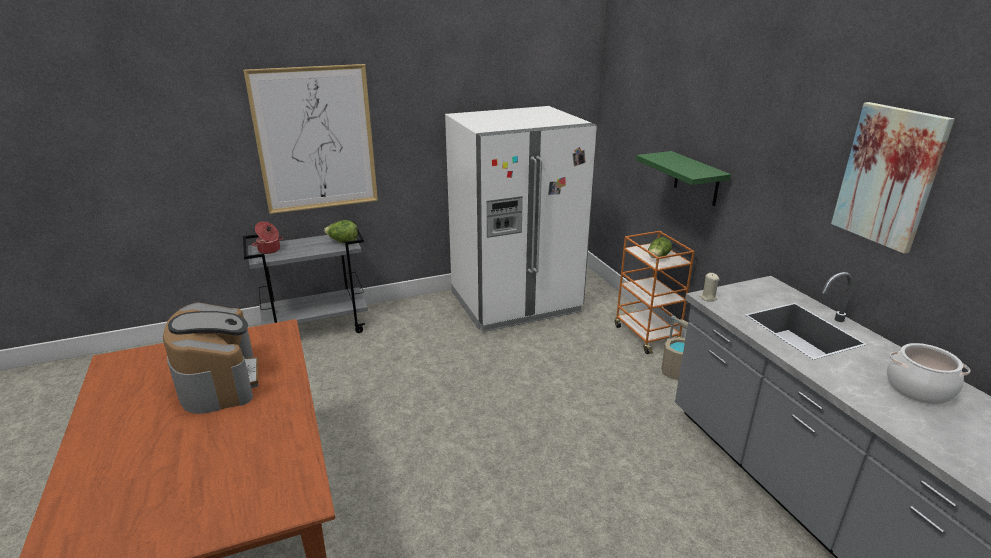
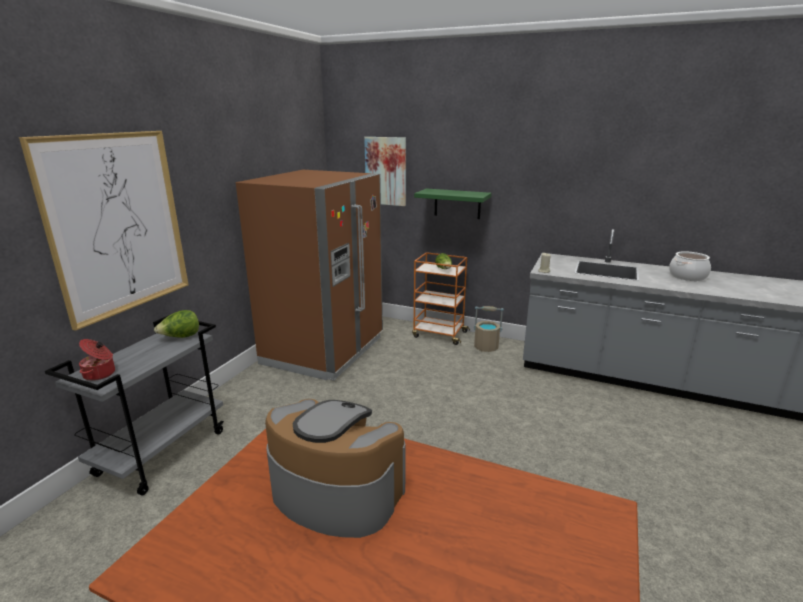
camera: 45 degrees left, 5 degrees down
white fridge [445,106,597,332] -> brown fridge [236,170,383,381]
picture [831,102,955,254] -> picture moved to [364,137,406,206]

